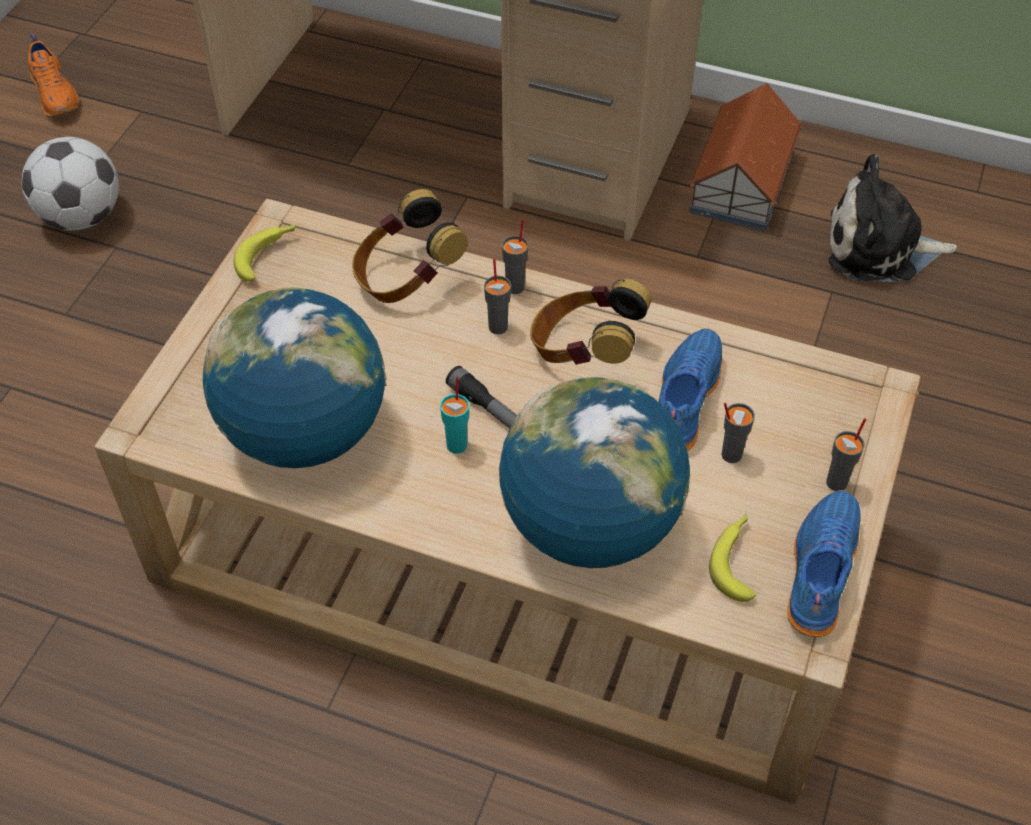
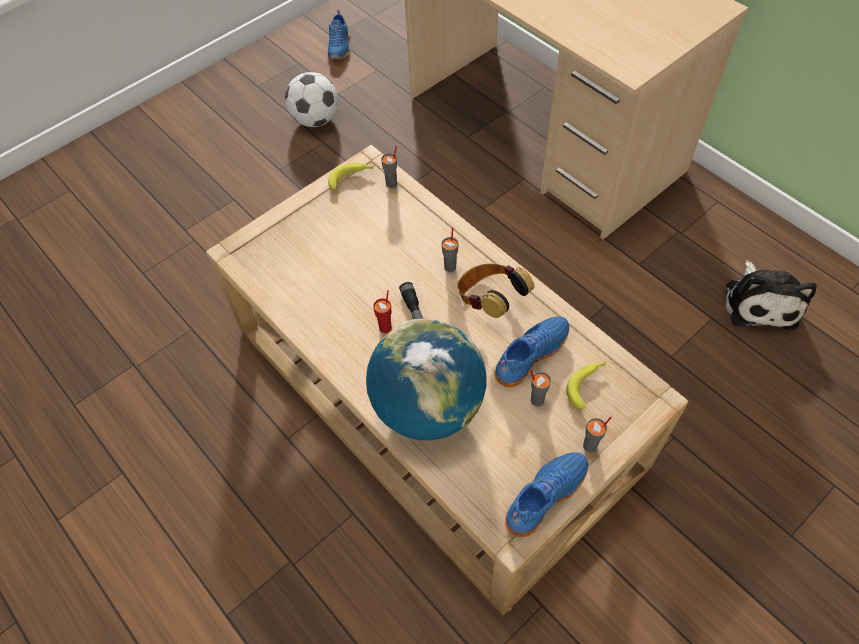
camera: 30 degrees right, 5 degrees up
orange shoe [28,34,80,117] -> blue shoe [328,9,350,59]
globe [203,287,387,468] -> none
headphones [352,189,468,303] -> none
turquoise cup [440,377,469,454] -> red cup [373,290,392,333]
grey cup [502,220,528,294] -> grey cup moved to [381,146,397,188]
toy house [689,83,803,231] -> none
banana [709,513,756,602] -> banana moved to [566,361,606,409]
plush toy [829,154,957,282] -> plush toy turned 120 degrees counterclockwise [726,260,817,331]

